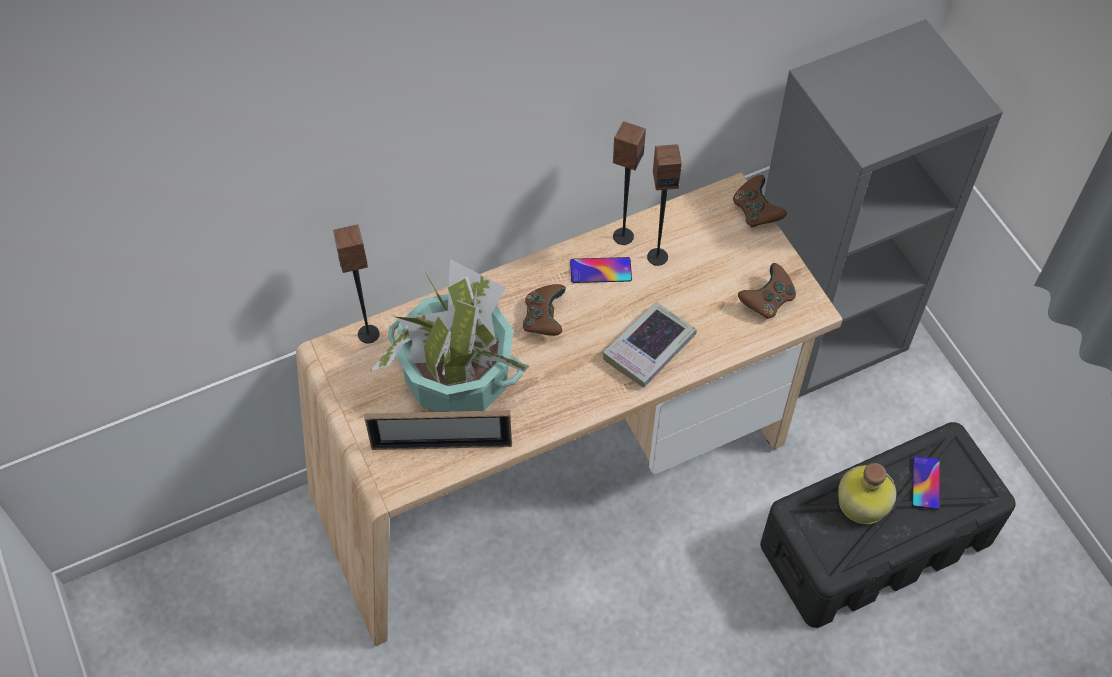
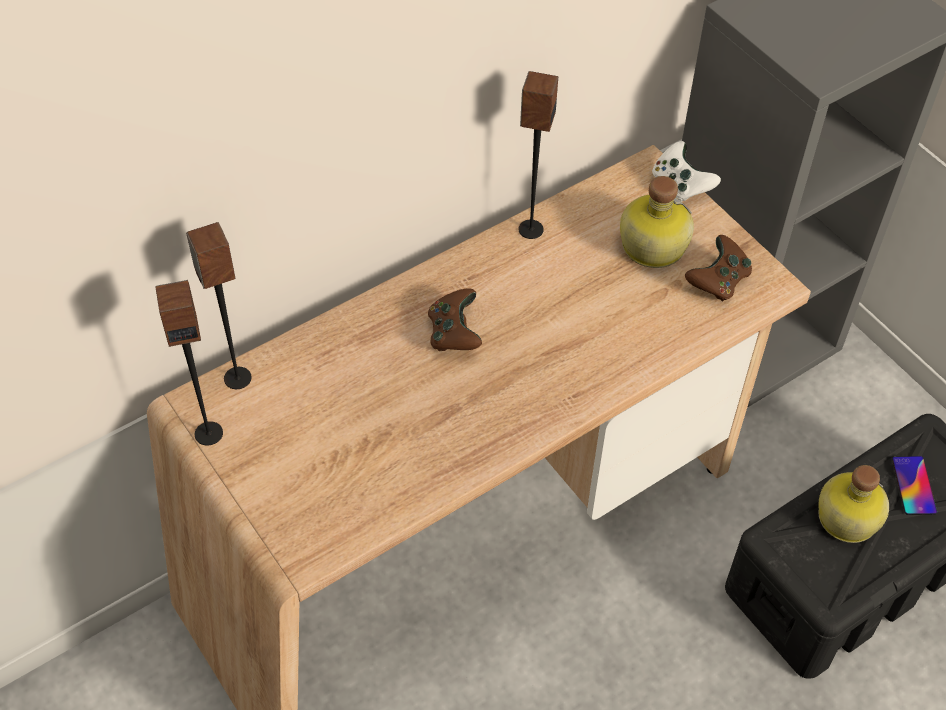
camera: 10 degrees left, 5 degrees down
picture frame [364,410,512,450] -> none
potted plant [371,259,529,412] -> none
phone [570,257,632,283] -> none
book [603,302,696,388] -> none
speaker [647,144,682,266] -> speaker moved to [156,280,223,446]
brown game controller [733,175,787,228] -> white game controller [652,141,721,201]
none -> bottle [620,176,694,268]

